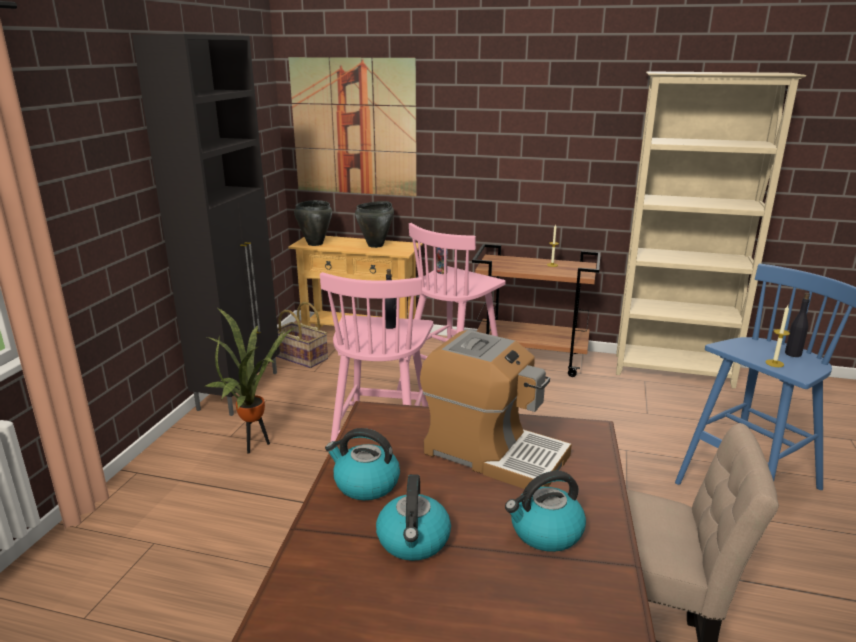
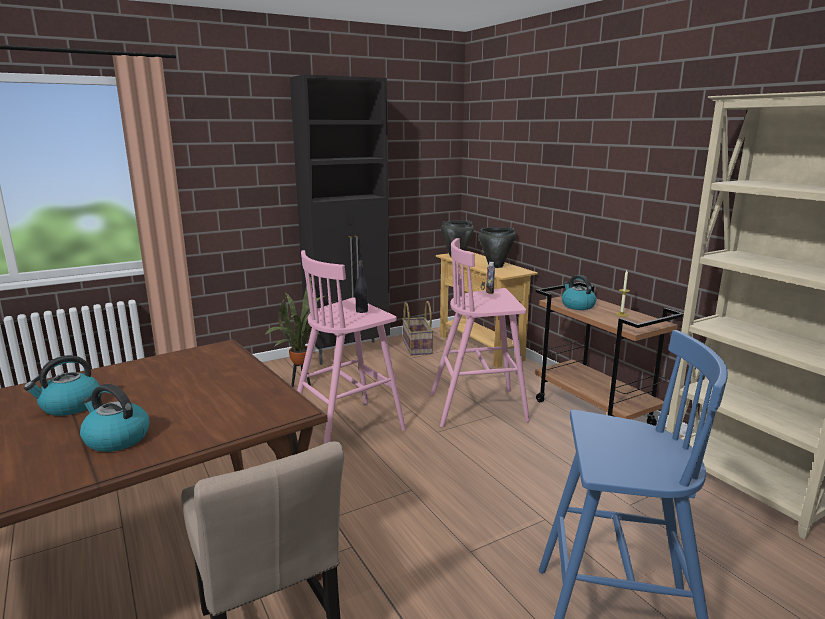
camera: 45 degrees right, 5 degrees down
picture [288,57,417,196] -> none
kettle [325,428,400,500] -> kettle moved to [562,275,596,310]
coffee machine [420,330,572,489] -> none
candle [765,305,790,367] -> none
black bottle [785,293,810,357] -> none

